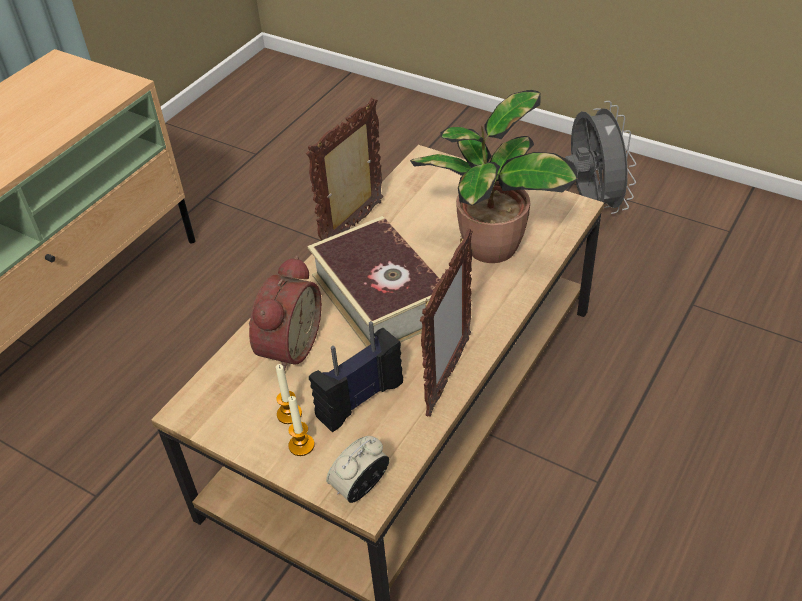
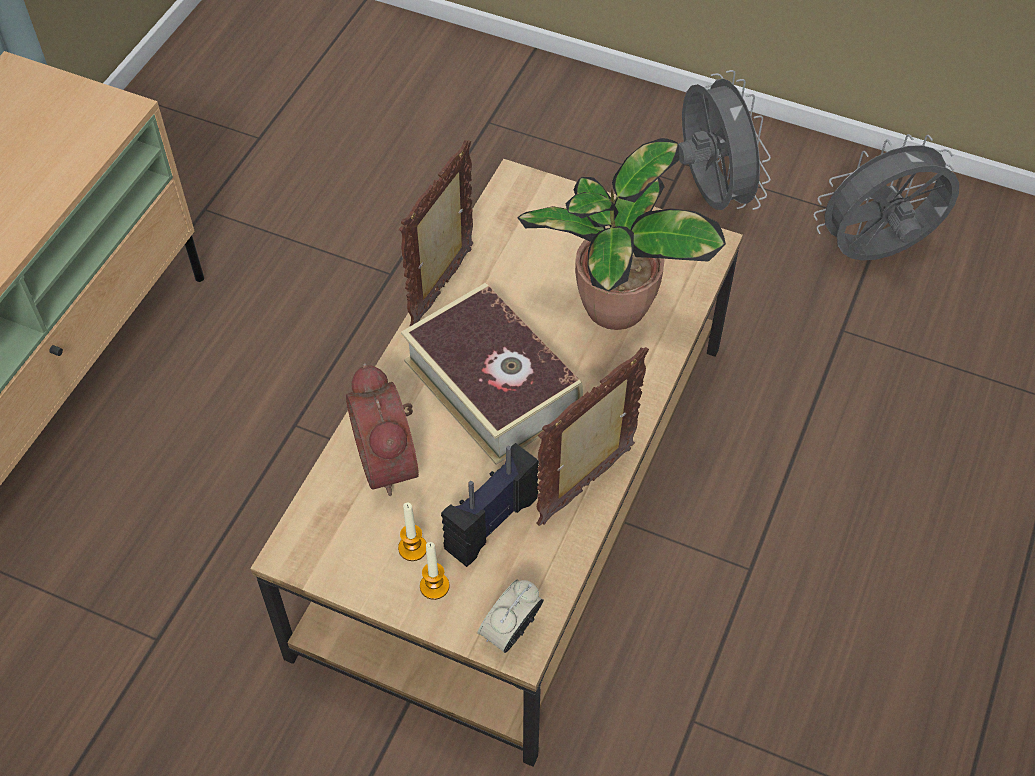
camera: 10 degrees left, 10 degrees up
alarm clock [249,255,322,371] -> alarm clock turned 150 degrees clockwise [346,363,419,496]
picture frame [420,228,473,417] -> picture frame turned 150 degrees counterclockwise [536,347,649,526]
none -> grey fan [813,134,959,261]

